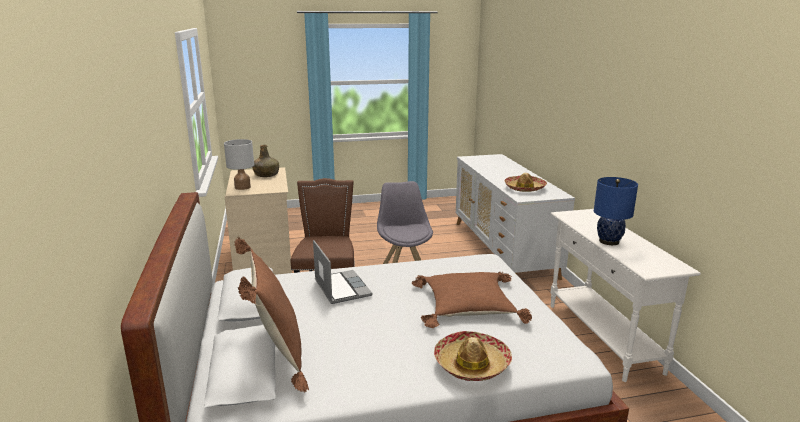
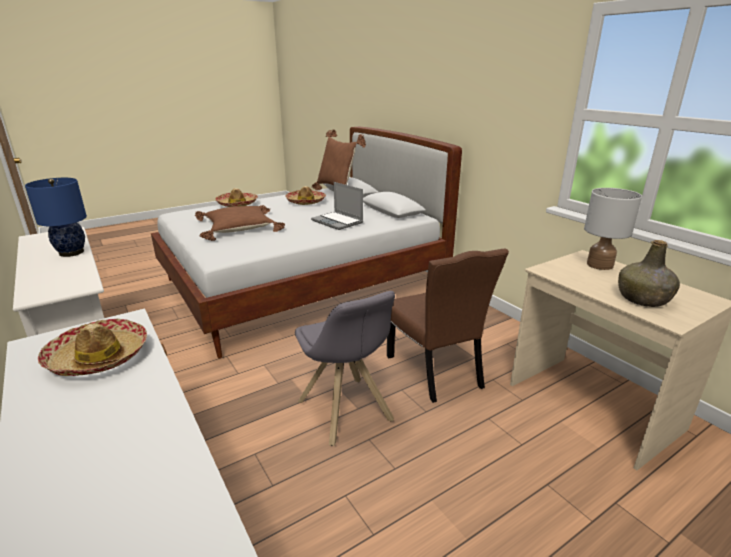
camera: 160 degrees right, 5 degrees up
none -> hat [285,186,326,205]

